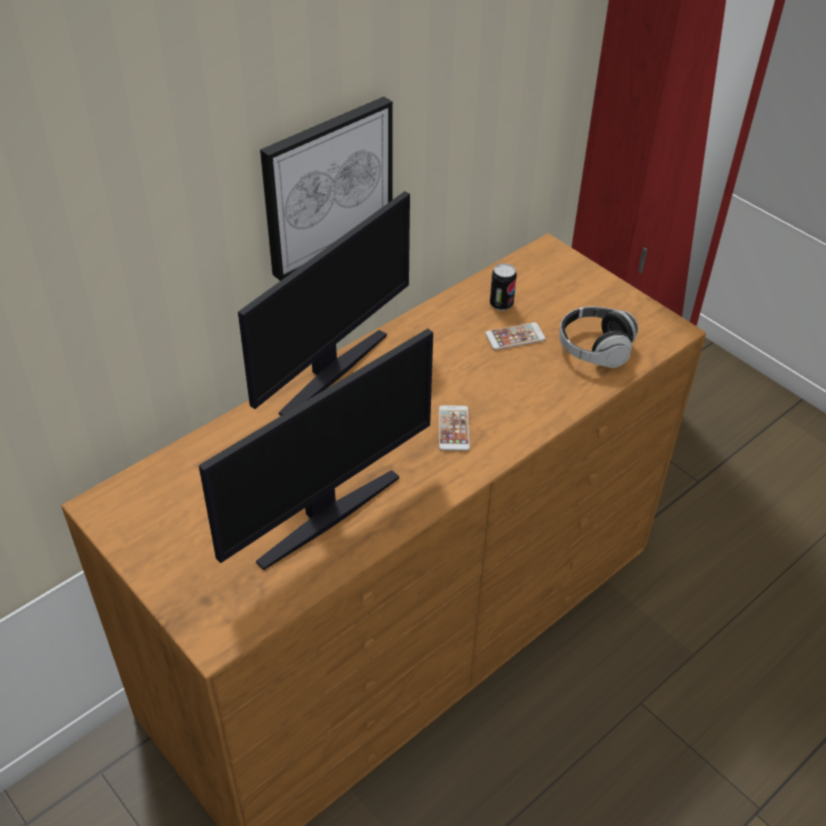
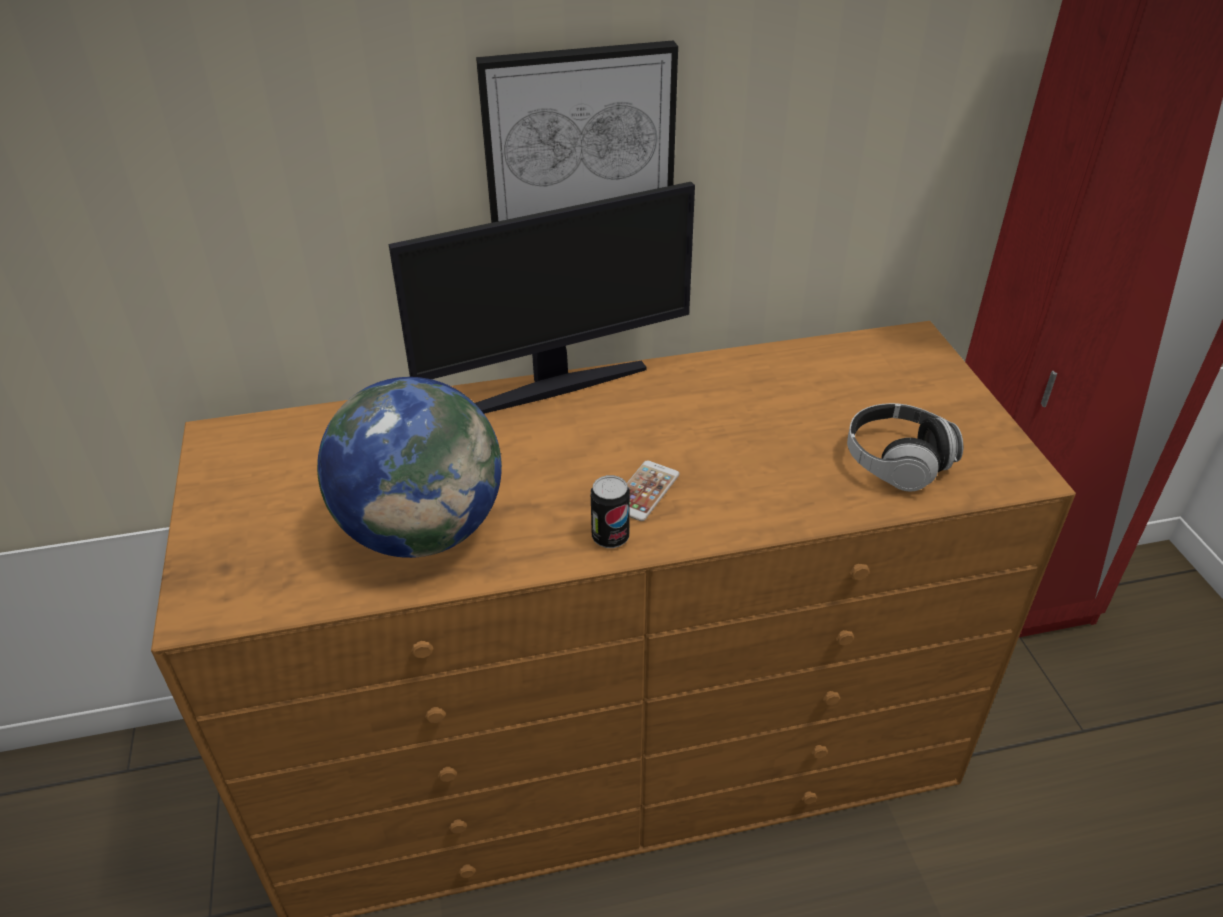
camera: 30 degrees right, 5 degrees down
monitor [199,329,433,570] -> globe [317,377,502,558]
phone [485,322,546,350] -> none
can [490,263,517,311] -> can moved to [591,475,630,548]

